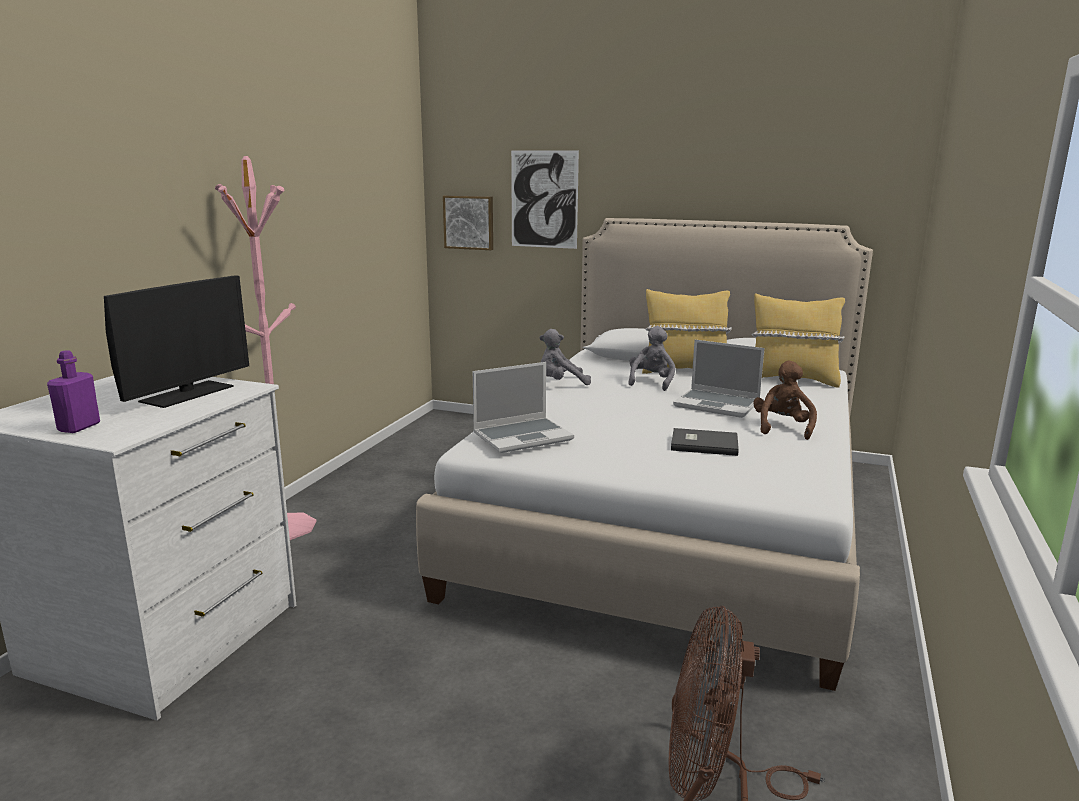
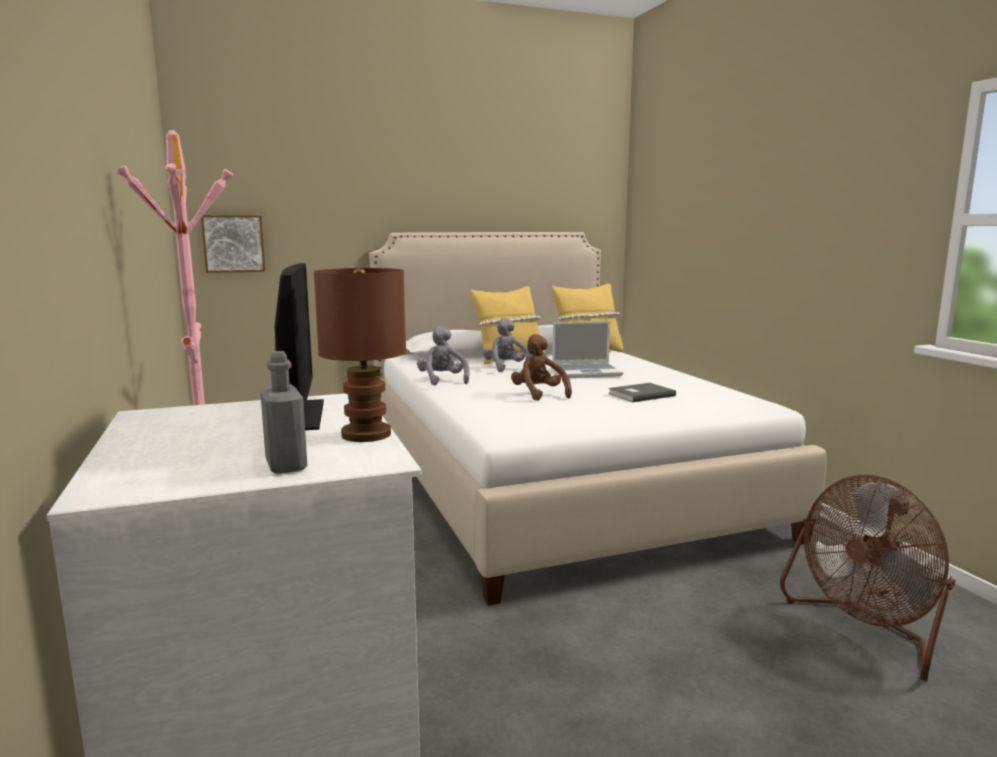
camera: 40 degrees left, 5 degrees down
purple bottle [47,350,100,433] -> grey bottle [260,351,307,474]
laptop [473,362,574,453] -> none
picture [511,150,579,249] -> none
grey plush toy [539,329,591,385] -> grey plush toy turned 120 degrees clockwise [417,326,470,385]
brown plush toy [753,361,817,440] -> brown plush toy moved to [511,334,572,401]
none -> brown table lamp [314,268,406,442]

